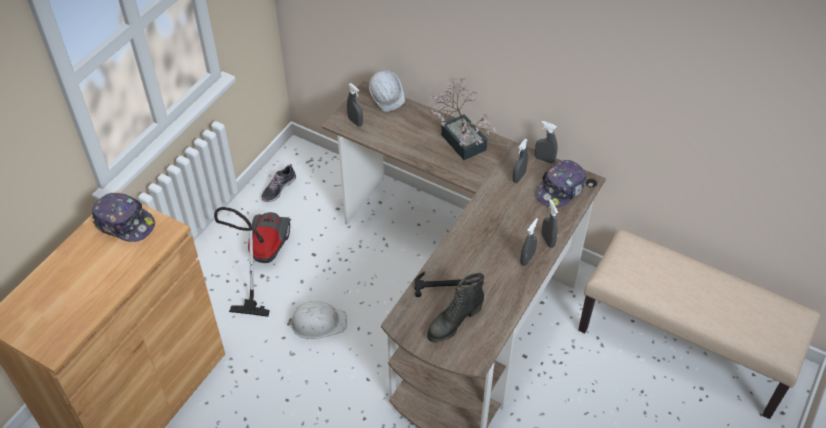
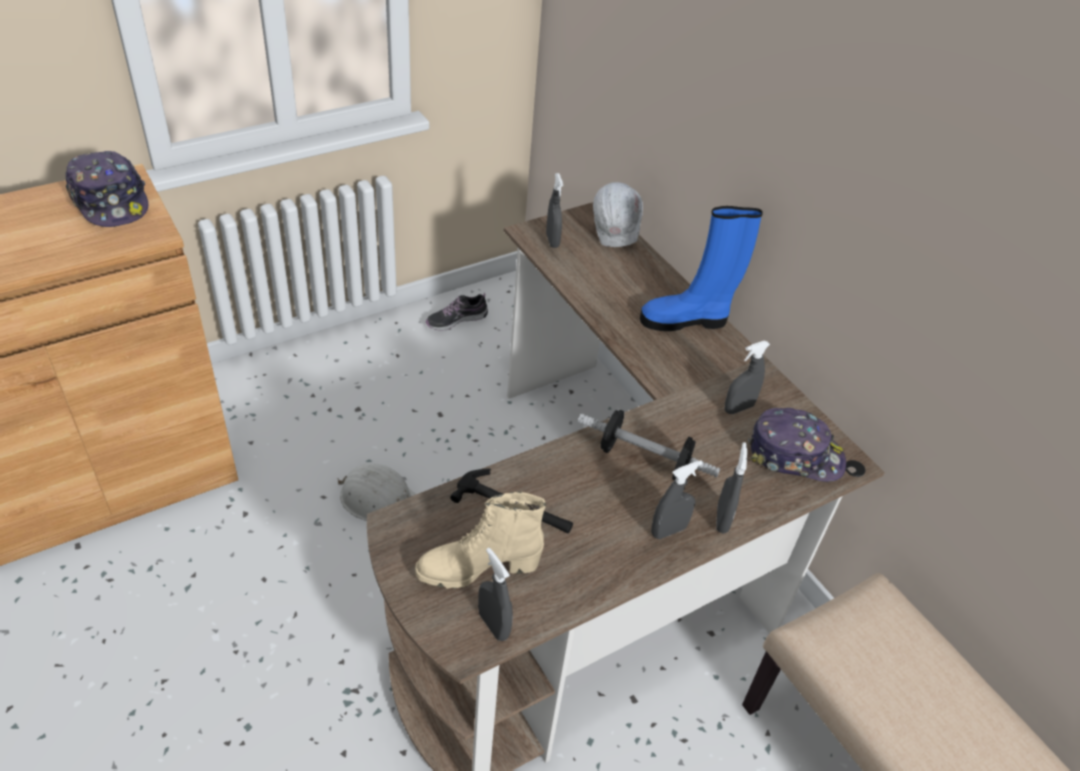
camera: 25 degrees right, 5 degrees down
vacuum cleaner [214,207,291,317] -> none
black boot [427,273,484,343] -> beige boot [415,492,546,589]
potted plant [429,78,497,160] -> blue boot [640,206,763,331]
grey spray bottle [535,121,558,164] -> grey spray bottle moved to [478,548,513,641]
cap [535,160,586,208] -> cap turned 150 degrees counterclockwise [748,408,846,482]
none -> dumbbell [578,410,720,480]

